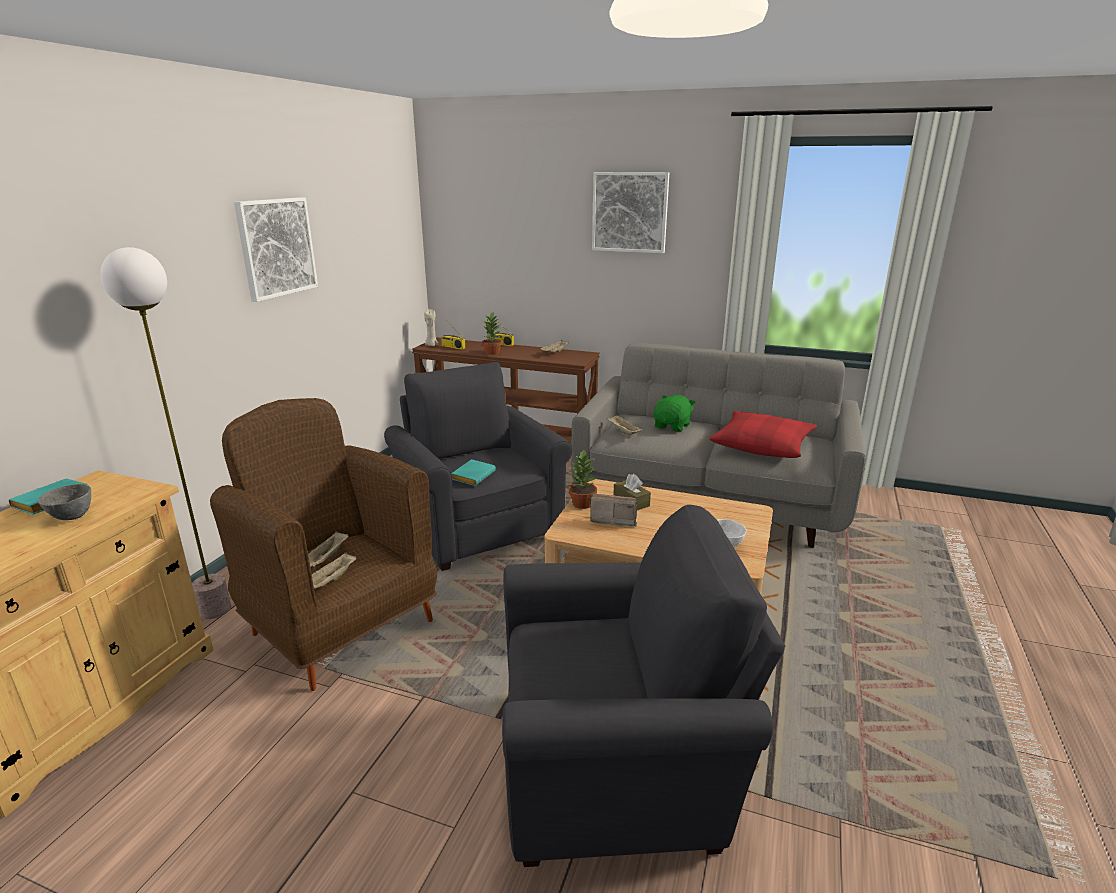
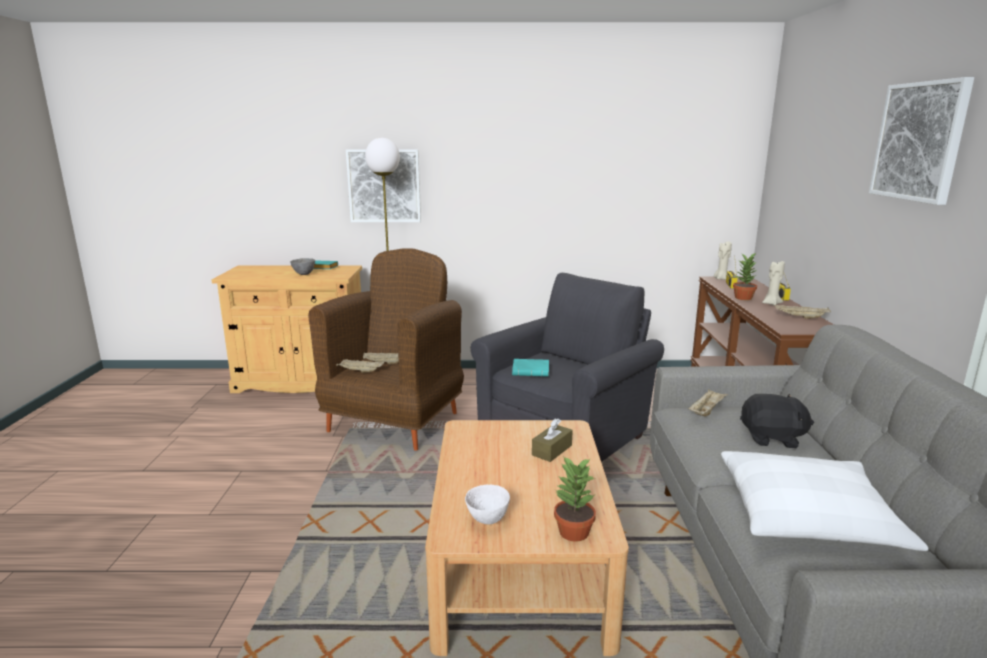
camera: 70 degrees right, 5 degrees down
picture [234,197,318,302] -> picture moved to [346,149,421,222]
grey armchair [502,505,785,867] -> none
potted plant [569,450,597,509] -> potted plant moved to [554,456,596,542]
radio [590,494,637,526] -> none
green plush toy [654,395,696,432] -> black plush toy [740,394,814,448]
red pillow [709,411,817,458] -> white pillow [721,451,929,551]
none -> beige candle [762,261,785,306]

